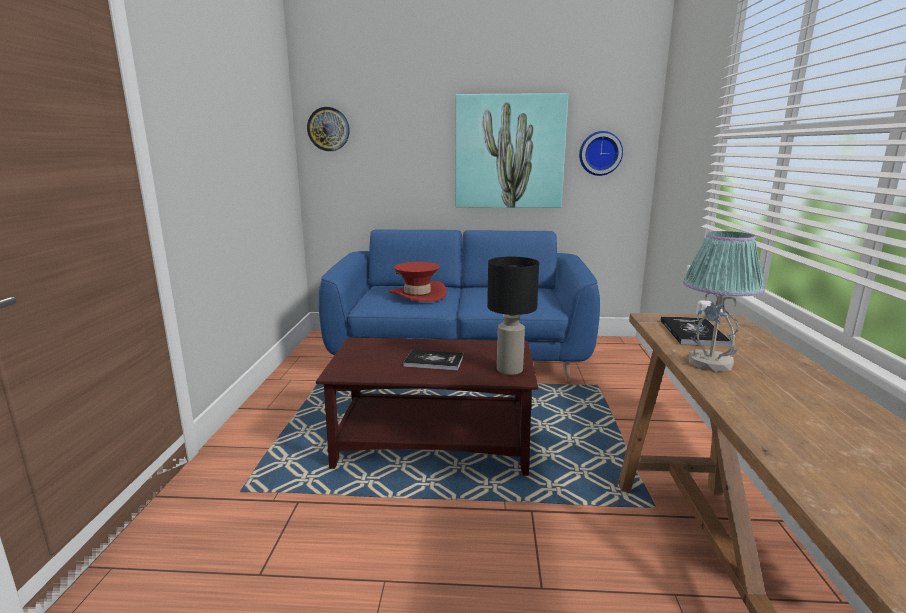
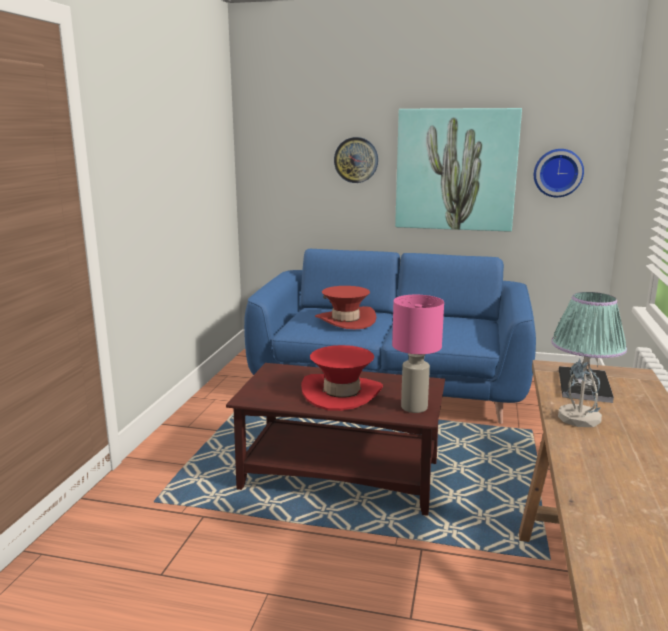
camera: 10 degrees right, 0 degrees up
wall clock [307,107,350,151] -> wall clock moved to [334,137,378,183]
book [403,350,463,371] -> red hat [301,345,383,411]
black table lamp [487,257,539,375] -> pink table lamp [392,295,444,413]

